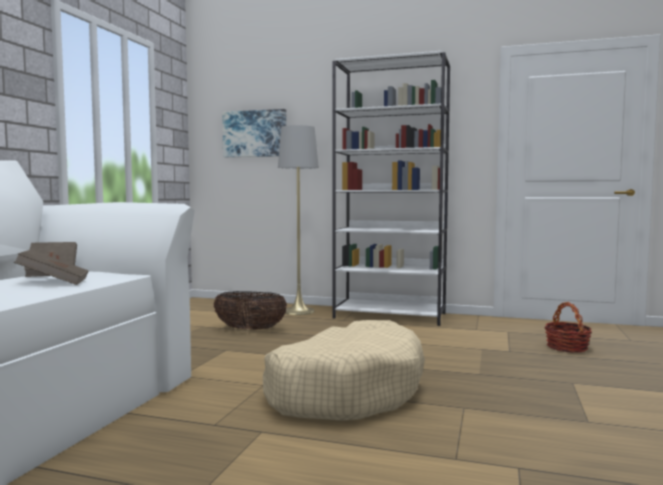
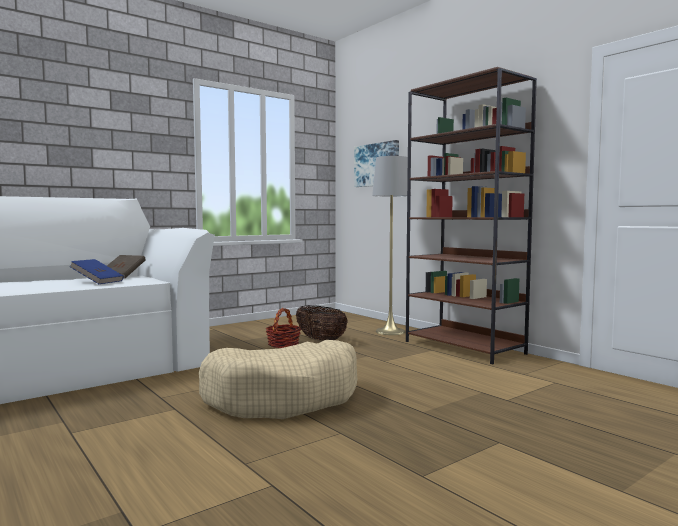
camera: 35 degrees right, 0 degrees up
brown book [14,250,89,285] -> blue book [70,259,124,284]
white bookcase [332,51,450,326] -> brown bookcase [406,67,537,364]
basket [545,302,592,352] -> basket moved to [266,308,301,348]

